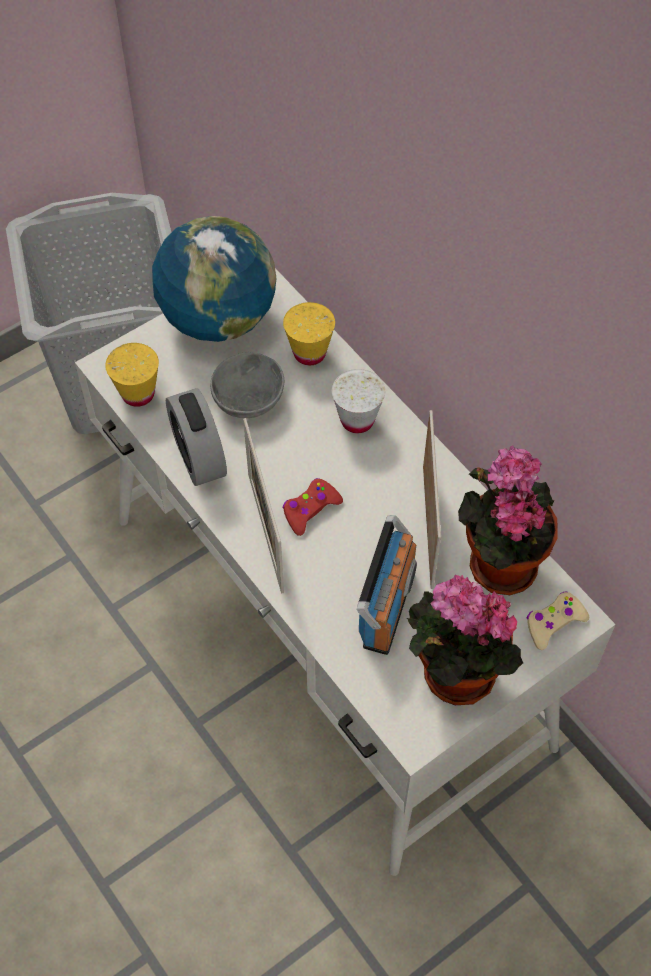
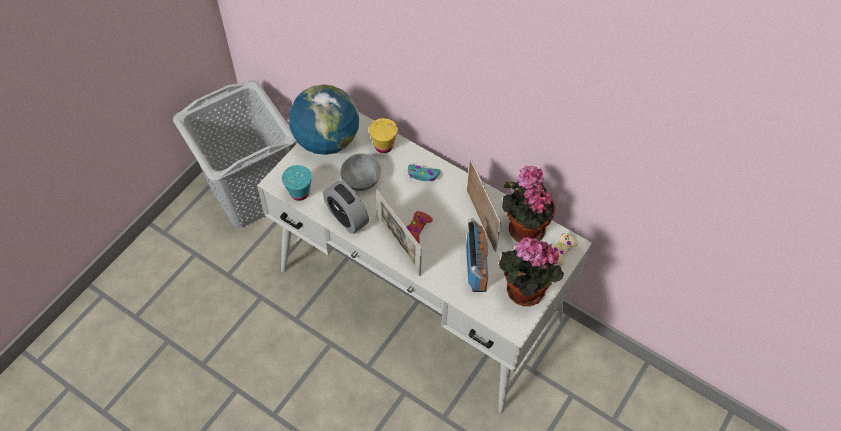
camera: 20 degrees left, 0 degrees up
yellow cup [105,343,159,407] -> turquoise cup [282,165,312,201]
white cup [332,369,385,433] -> turquoise game controller [408,164,441,181]

